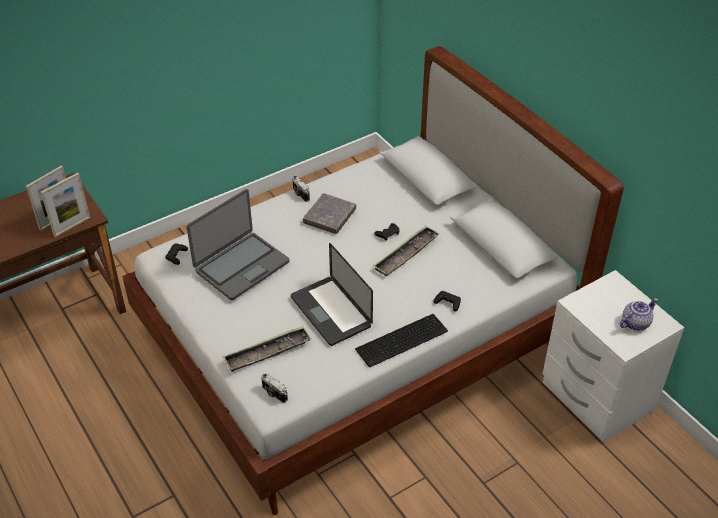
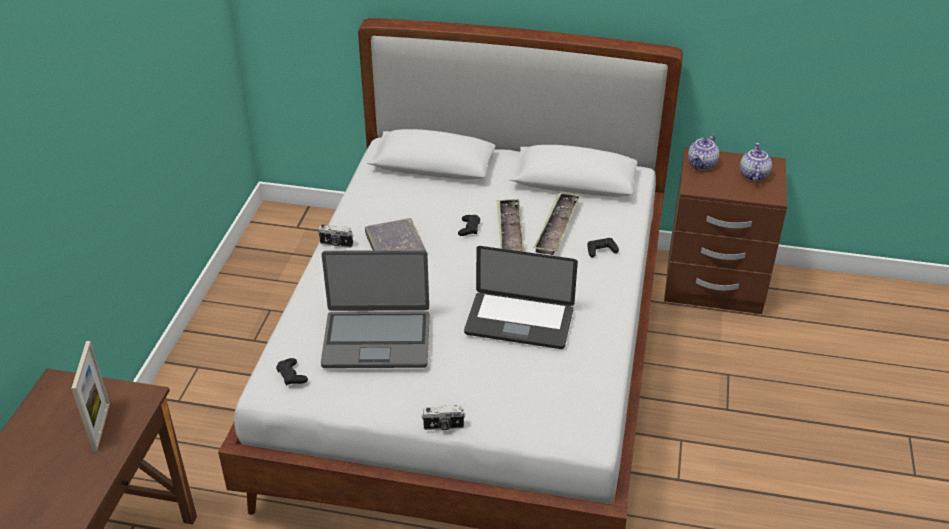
camera: 45 degrees left, 5 degrees down
picture frame [41,173,91,237] -> none
laptop [186,189,290,300] -> laptop turned 90 degrees clockwise [321,250,429,368]
tray [223,326,311,372] -> tray moved to [534,193,580,255]
camera [261,373,288,403] -> camera moved to [421,405,466,430]
keyboard [355,314,448,368] -> none
white nightstand [542,270,684,443] -> brown nightstand [664,147,787,314]
none -> teapot [688,134,719,170]

